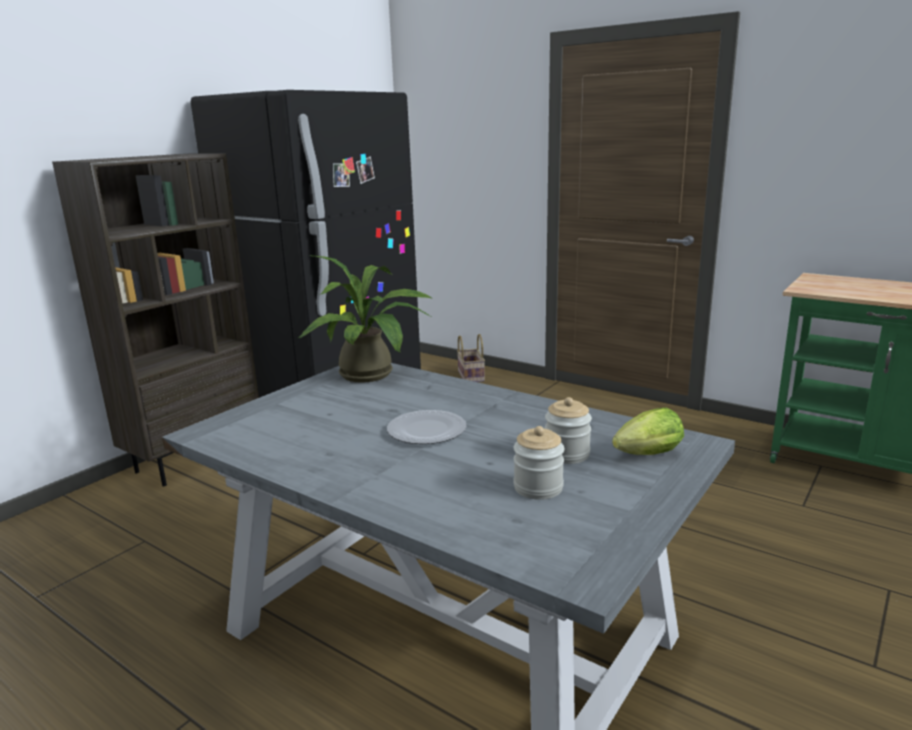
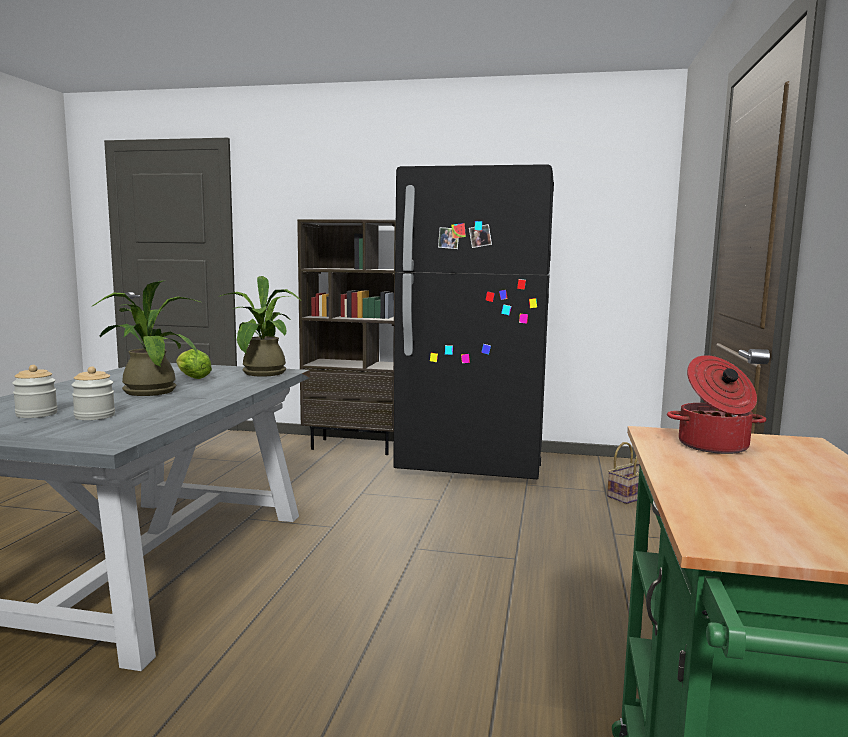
camera: 65 degrees right, 10 degrees down
plate [387,410,467,444] -> potted plant [93,280,200,396]
lettuce [612,408,684,455] -> lettuce moved to [176,349,212,379]
none -> cooking pot [667,355,766,454]

